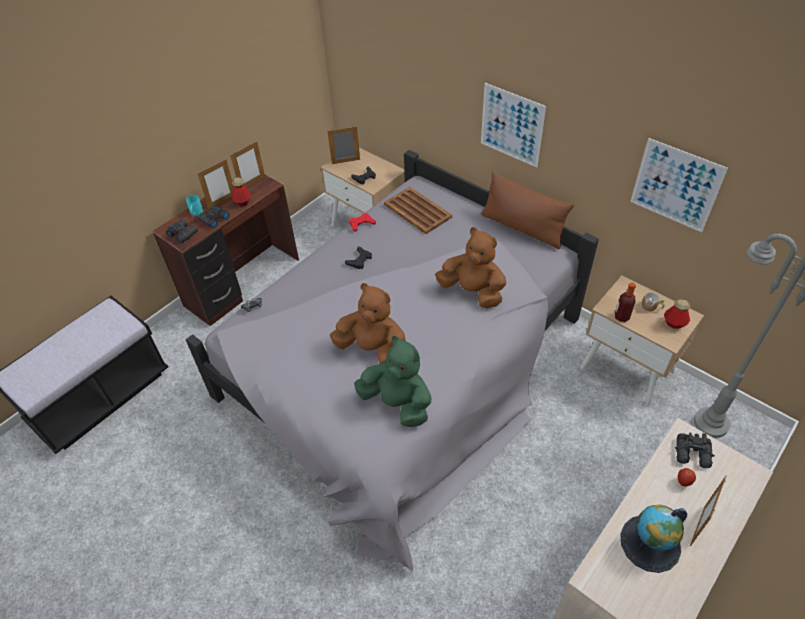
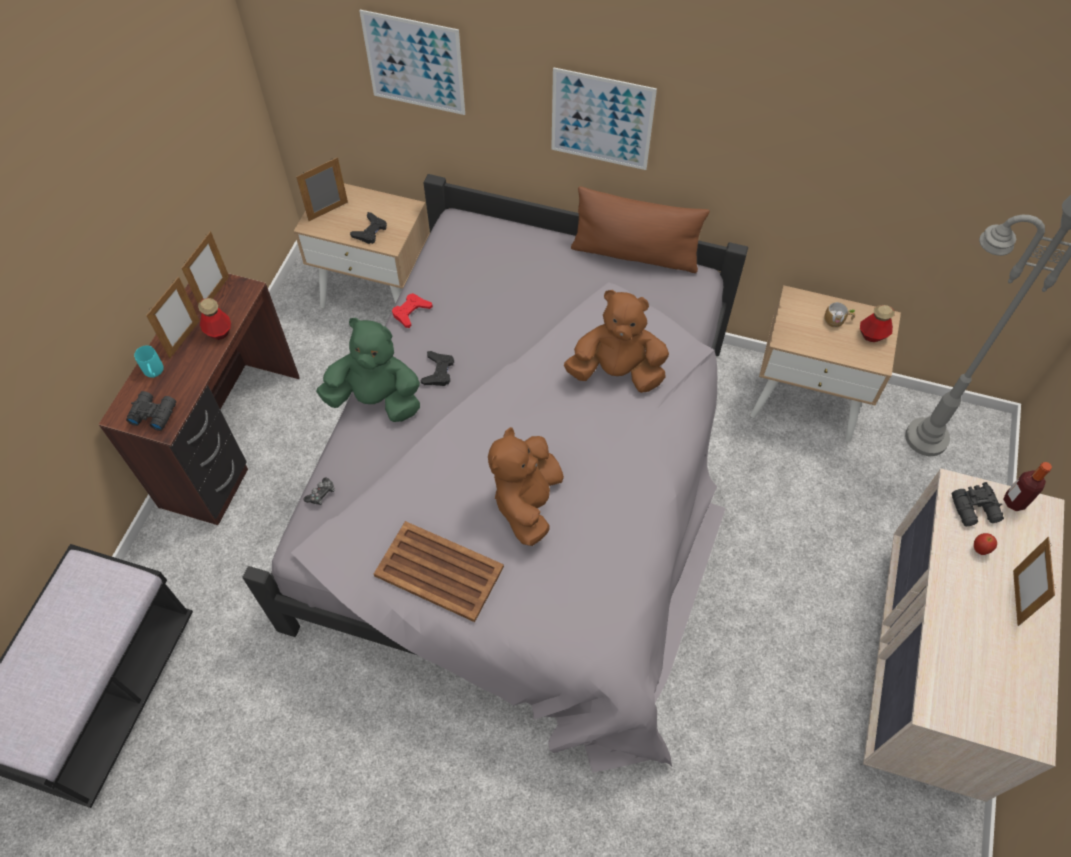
camera: 25 degrees left, 10 degrees up
black binoculars [198,205,229,228] -> none
brown plush toy [330,283,406,364] -> brown plush toy turned 75 degrees counterclockwise [488,427,564,546]
green plush toy [354,336,431,427] -> green plush toy moved to [316,318,420,422]
brown tray [384,187,452,234] -> brown tray moved to [374,521,504,622]
bottle [615,283,636,322] -> bottle moved to [1003,462,1052,511]
globe [620,505,687,573] -> none
picture [630,138,728,232] -> picture moved to [359,10,465,115]

